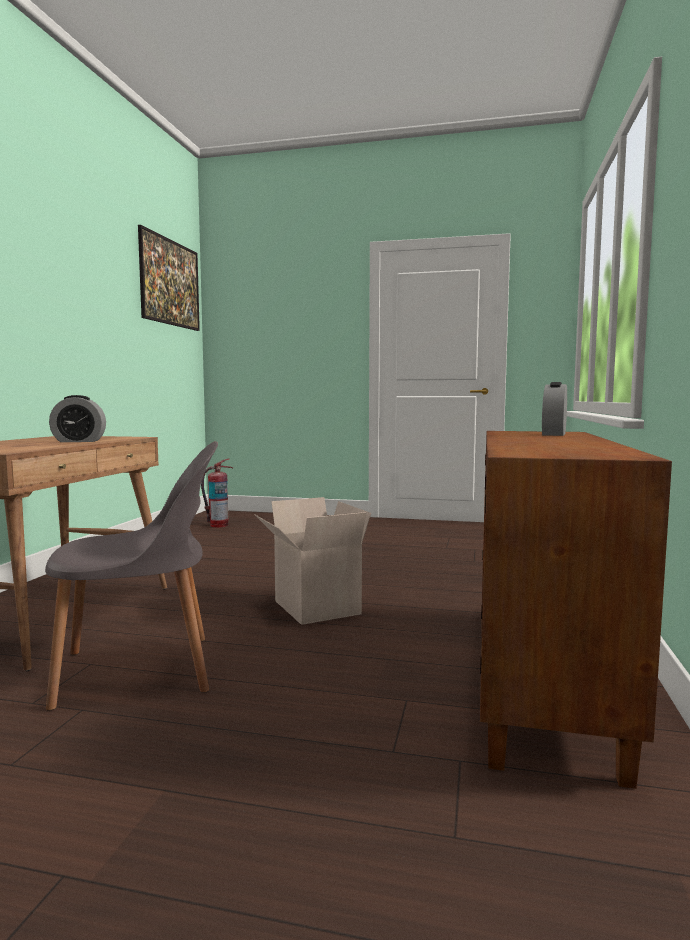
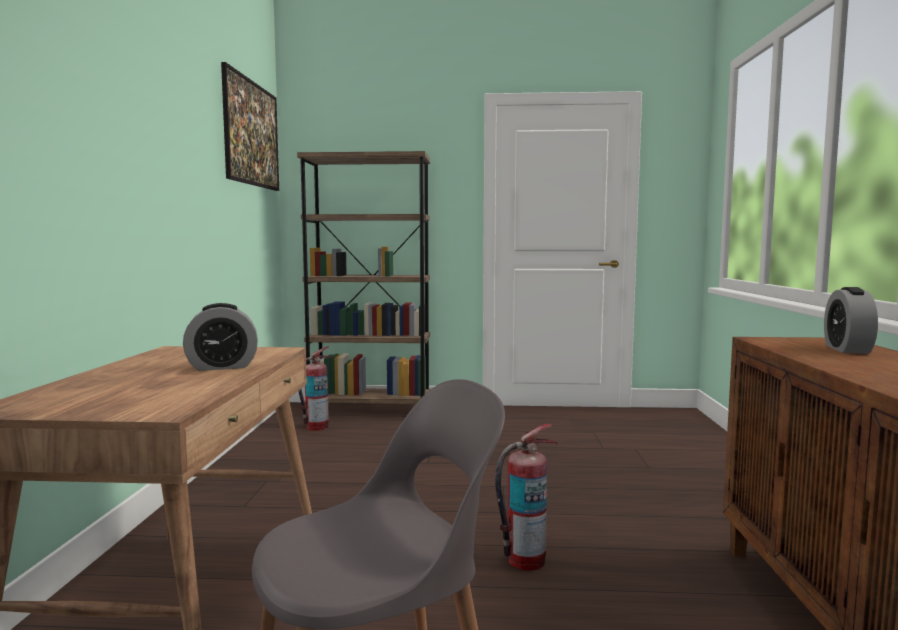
camera: 10 degrees left, 0 degrees up
cardboard box [254,497,371,625] -> fire extinguisher [495,424,558,571]
none -> brown bookcase [297,151,430,404]

